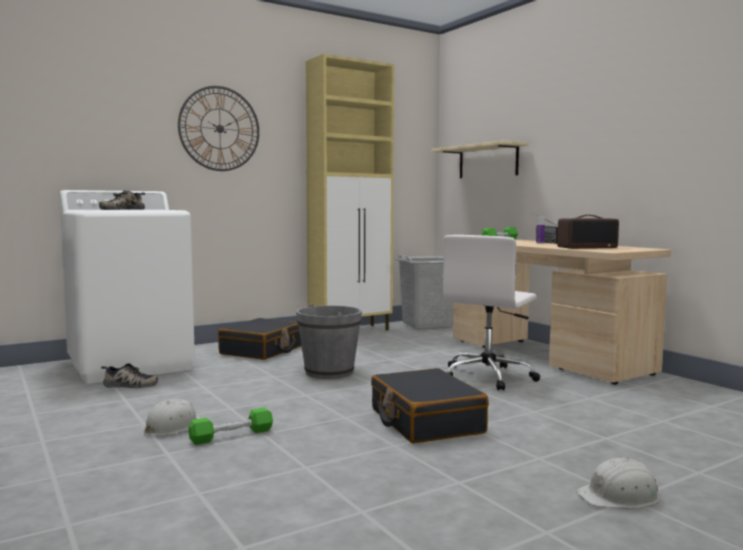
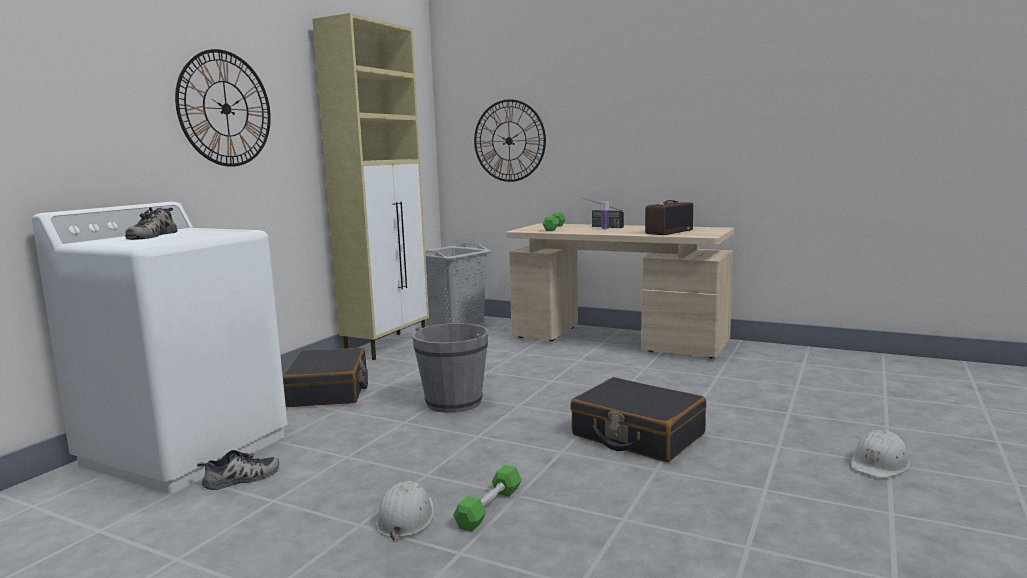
camera: 30 degrees left, 5 degrees up
beige shelf [431,140,528,178] -> wall clock [474,99,546,182]
white office chair [443,235,540,390] -> none

